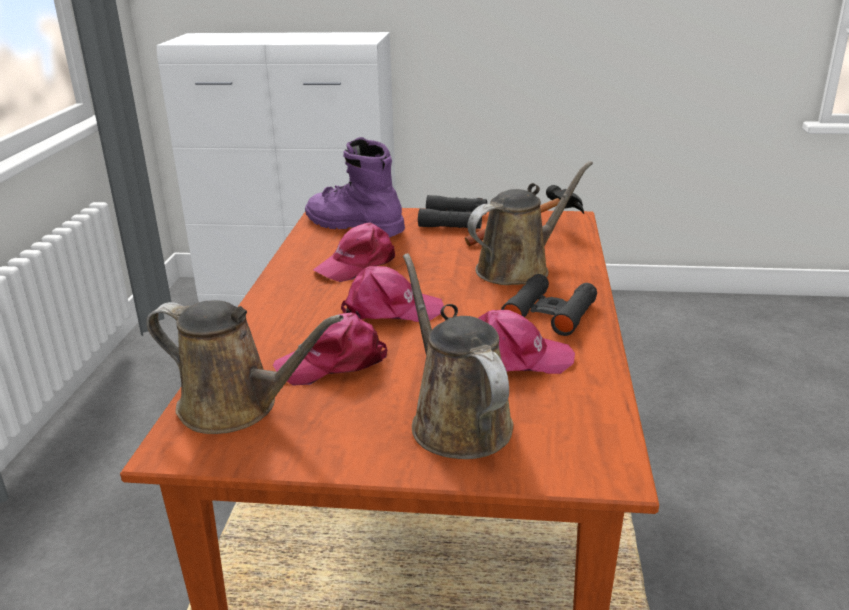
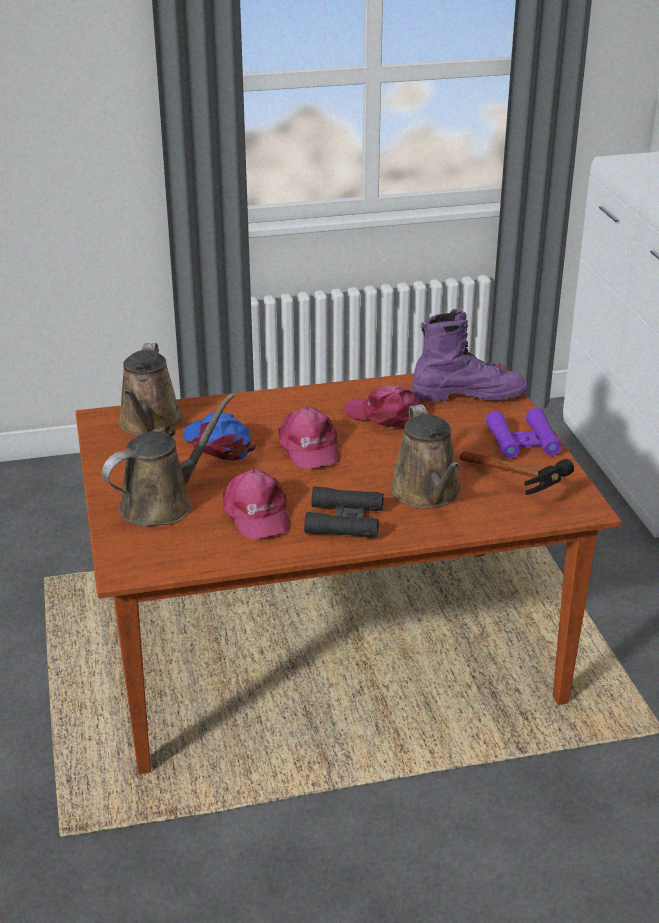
camera: 70 degrees right, 5 degrees up
pink cap [273,312,387,386] -> blue cap [183,412,256,461]
purple boot [305,137,405,237] -> purple boot turned 75 degrees clockwise [412,309,528,401]
black binoculars [418,195,487,229] -> purple binoculars [486,408,561,459]
brown watering can [467,161,593,285] -> brown watering can turned 45 degrees clockwise [391,404,461,508]

